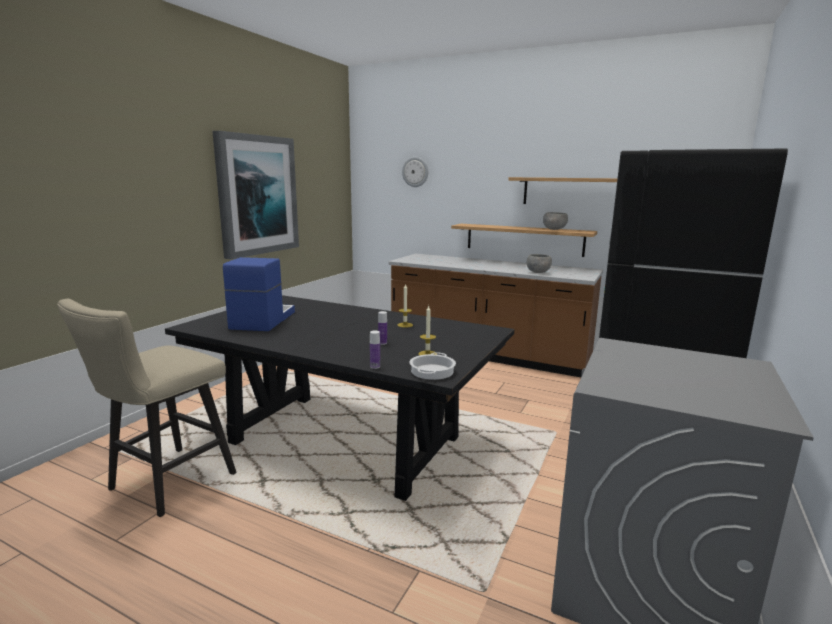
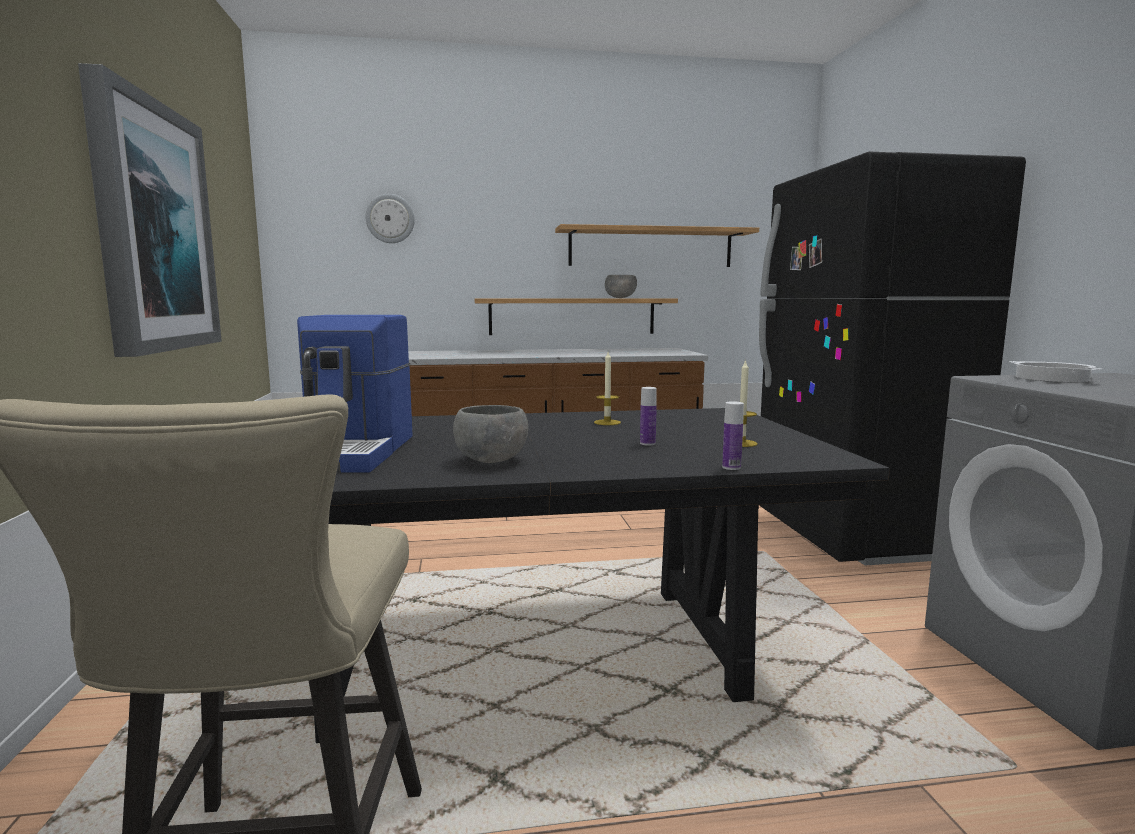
camera: 35 degrees left, 5 degrees down
coffee machine [223,257,295,331] -> coffee machine turned 150 degrees counterclockwise [297,315,413,473]
cooking pot [409,352,456,380] -> cooking pot moved to [1009,361,1102,382]
grey bowl [527,254,552,273] -> grey bowl moved to [453,405,528,463]

